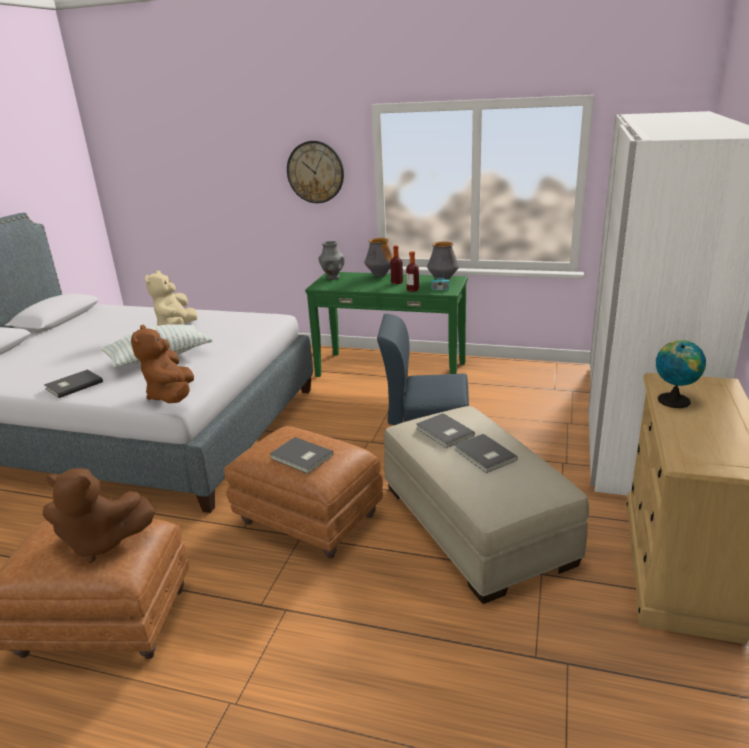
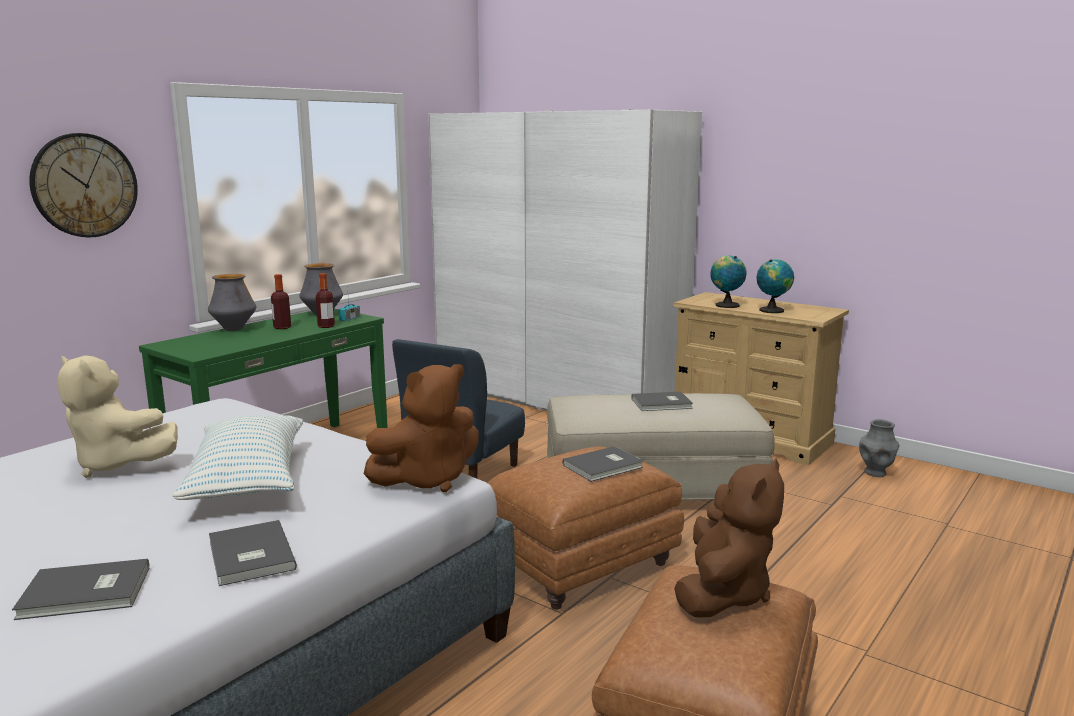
camera: 70 degrees left, 10 degrees down
brown plush toy [131,325,194,403] -> brown plush toy turned 45 degrees counterclockwise [364,364,478,492]
grey vase [319,241,345,280] -> grey vase moved to [859,419,899,477]
grey book [416,413,475,448] -> grey book moved to [12,559,149,620]
none -> globe [756,259,794,313]

